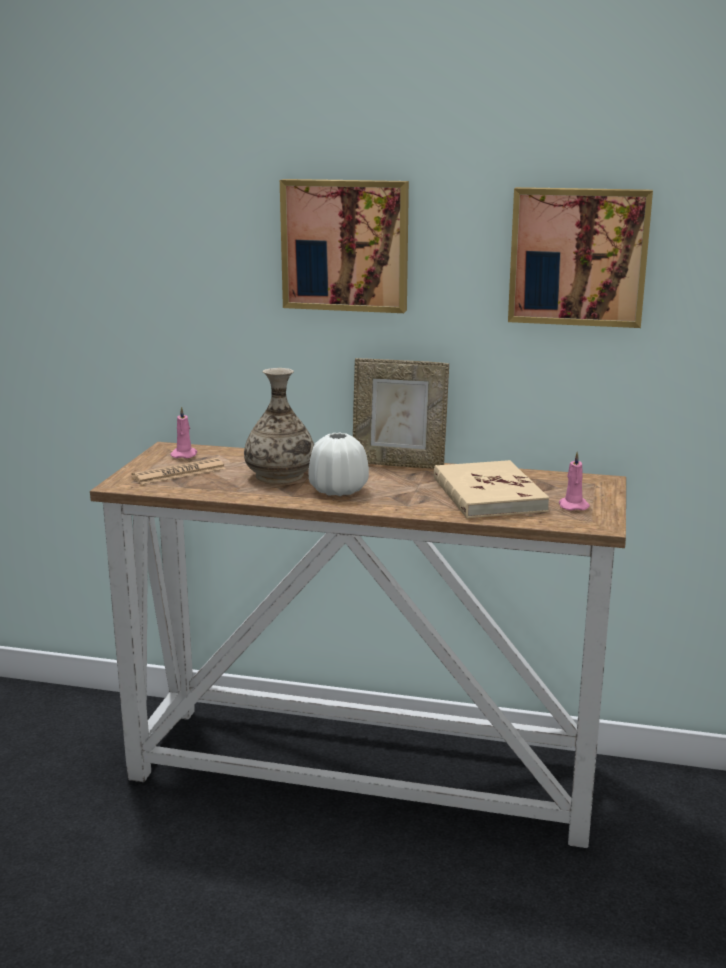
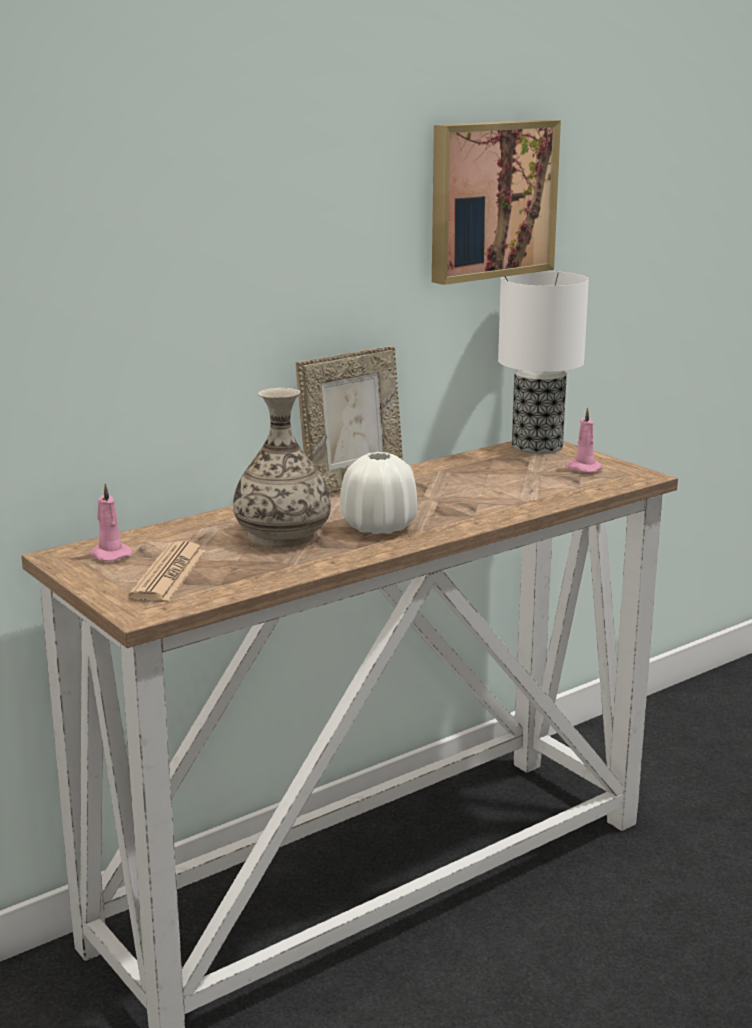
camera: 50 degrees left, 0 degrees up
picture [280,179,409,313] -> none
beige book [434,460,549,519] -> none
none -> table lamp [498,271,589,454]

